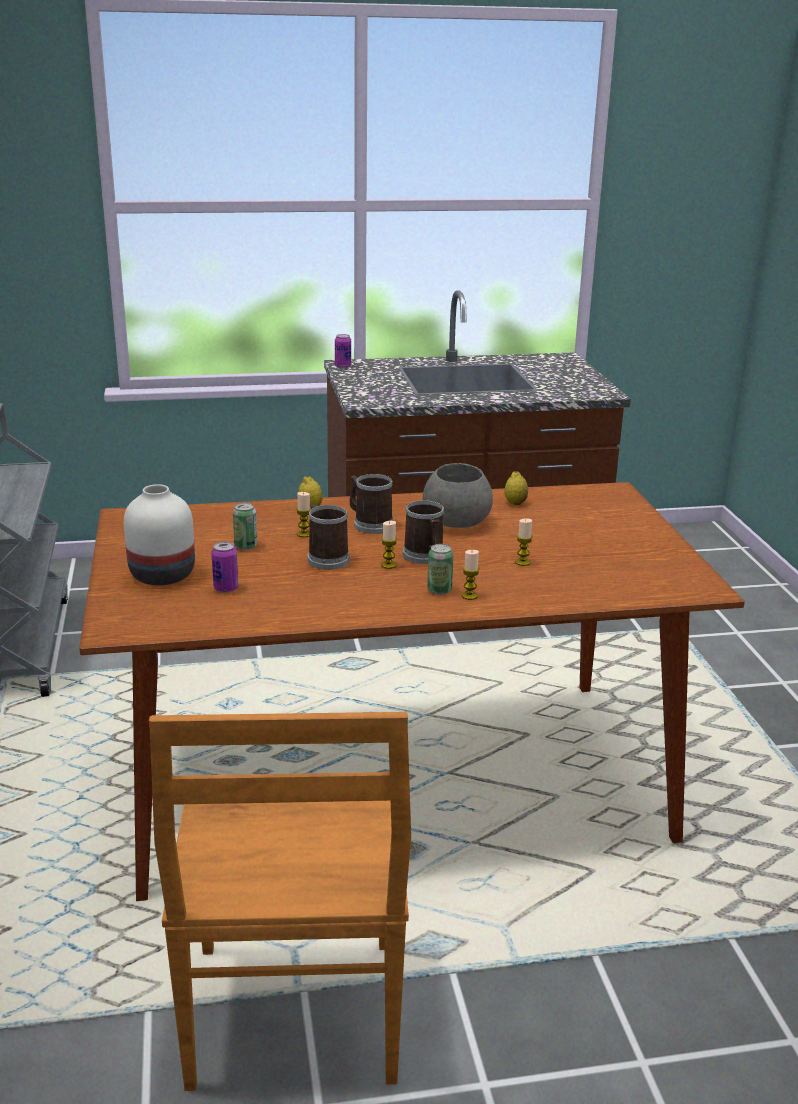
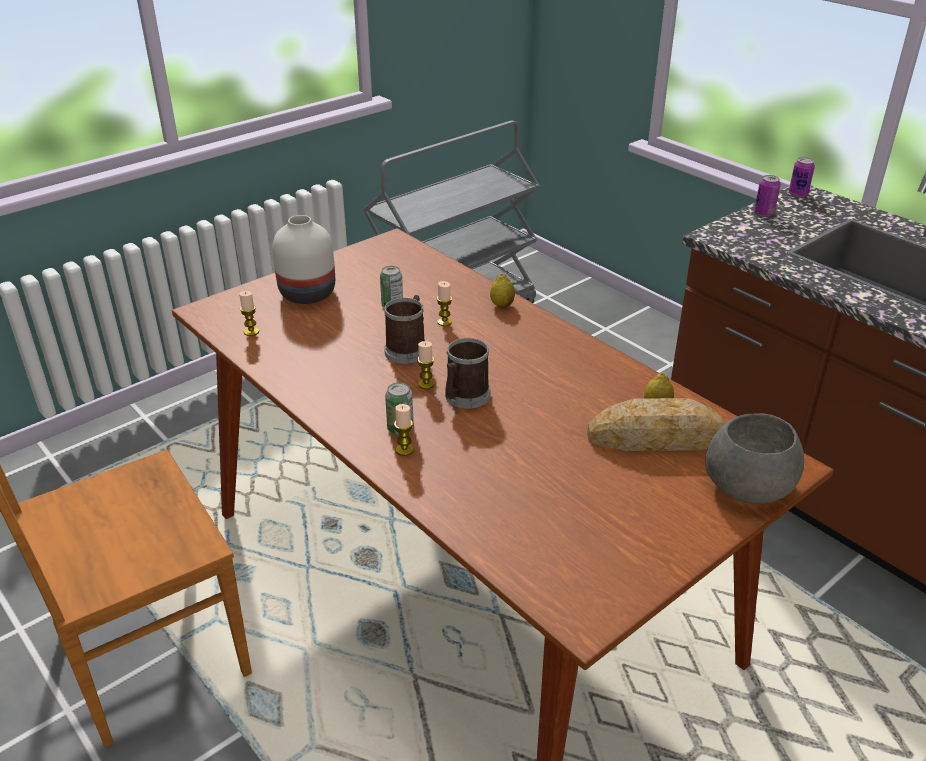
camera: 60 degrees right, 10 degrees up
can [211,542,239,593] -> can moved to [754,175,781,217]
mug [350,474,394,534] -> none
grey bowl [423,463,493,528] -> grey bowl moved to [705,413,804,504]
candle [515,518,533,566] -> candle moved to [239,291,259,336]
none -> bread [587,398,725,451]

